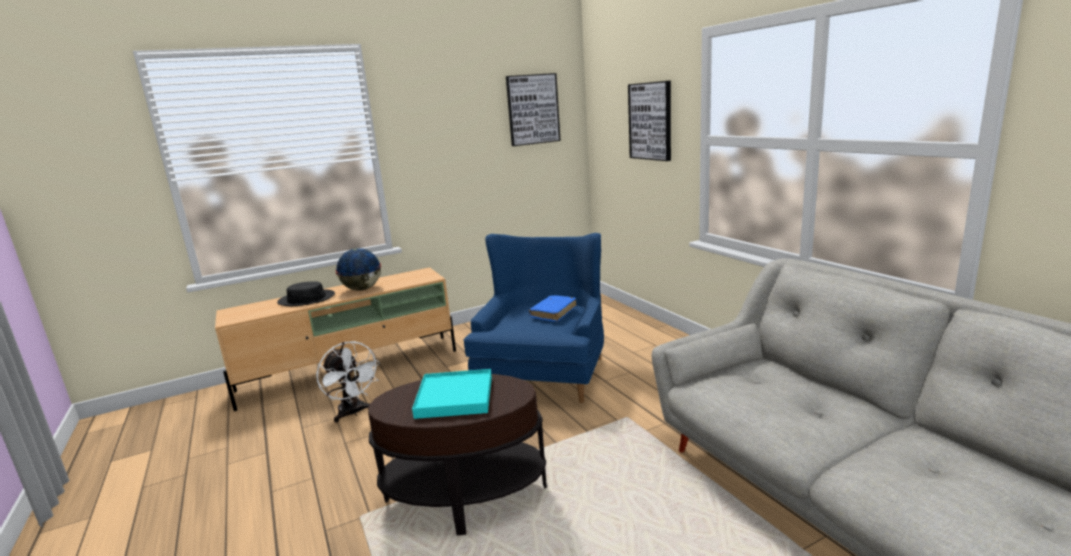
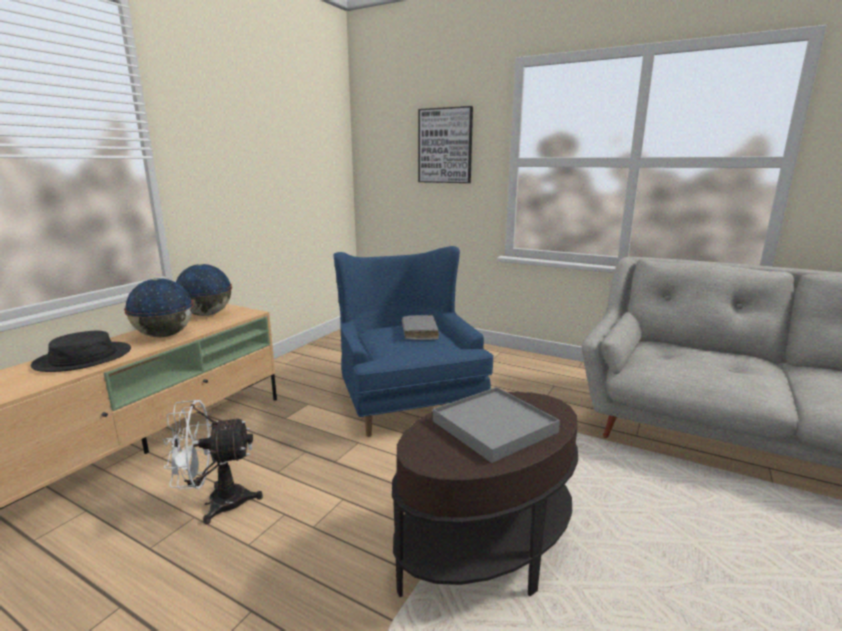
camera: 35 degrees left, 0 degrees up
white fan [316,341,380,423] -> white fan turned 150 degrees clockwise [163,400,263,524]
turquoise tray [412,369,492,419] -> grey tray [433,387,560,463]
picture [506,73,561,146] -> none
blue book [529,295,576,322] -> grey book [402,315,439,340]
none -> globe [176,264,232,316]

